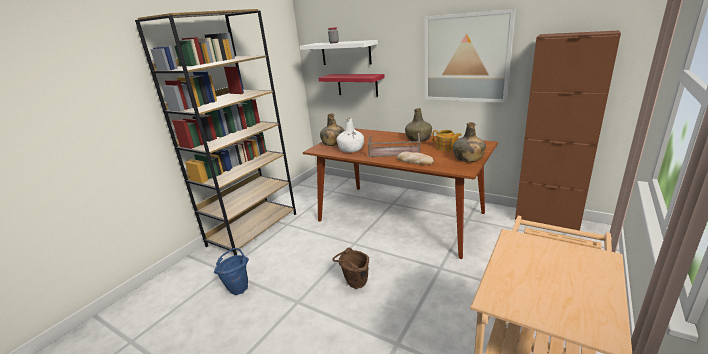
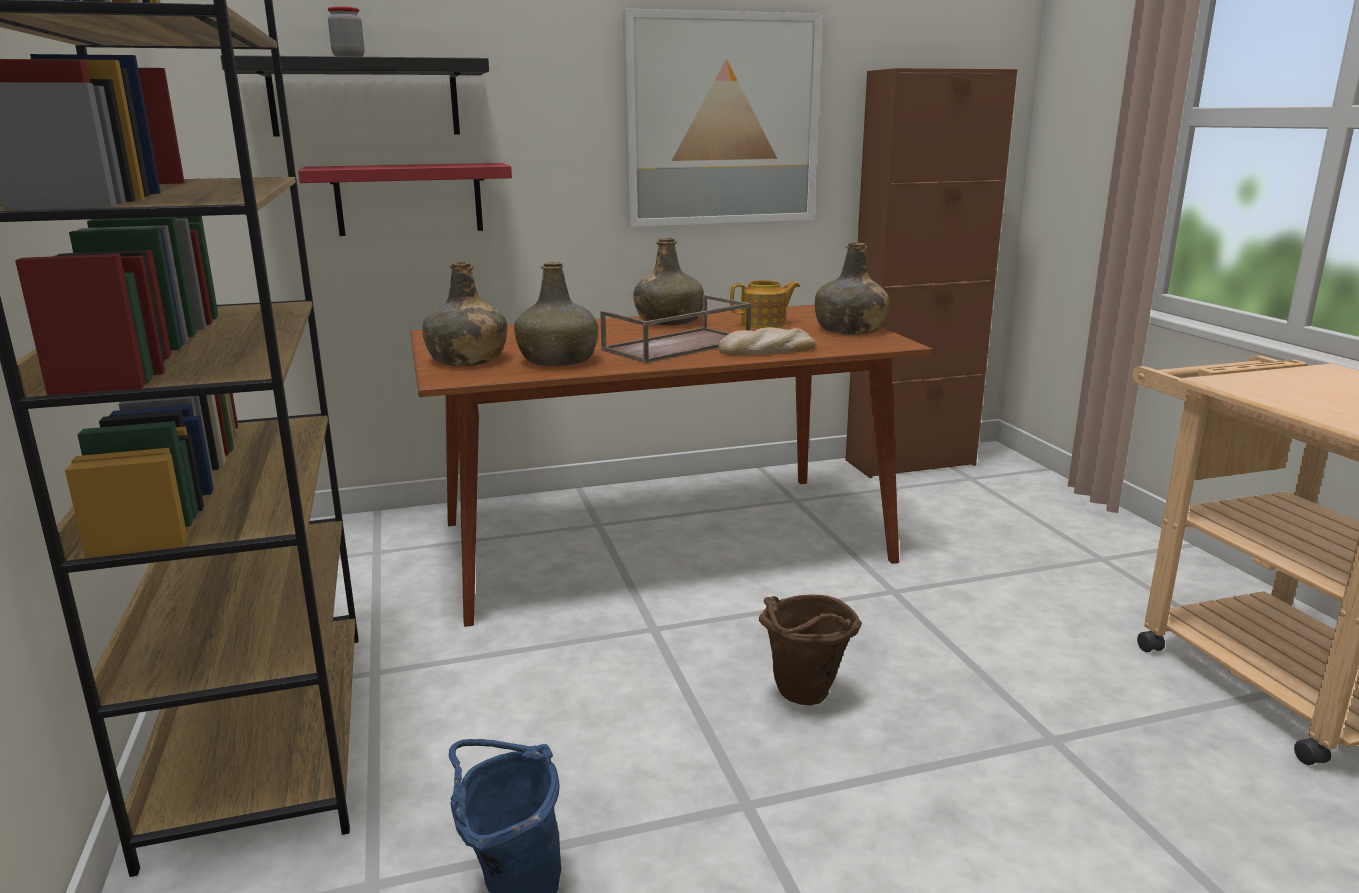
camera: 50 degrees left, 5 degrees down
white shelf [300,40,378,65] -> black shelf [220,55,489,137]
white bottle [337,118,364,152] -> green bottle [514,262,598,366]

